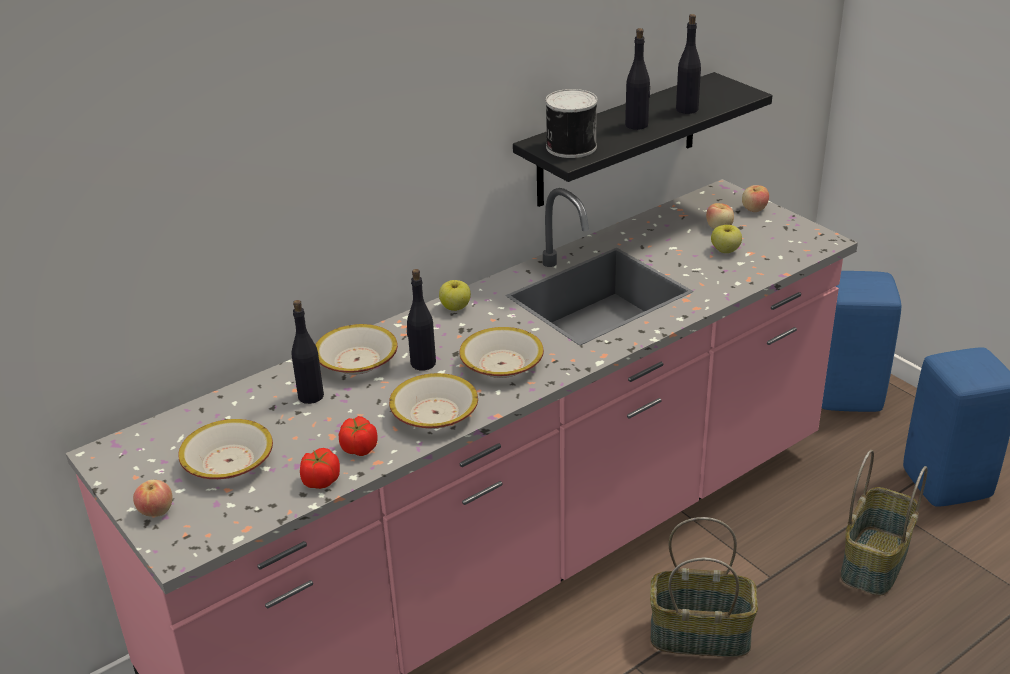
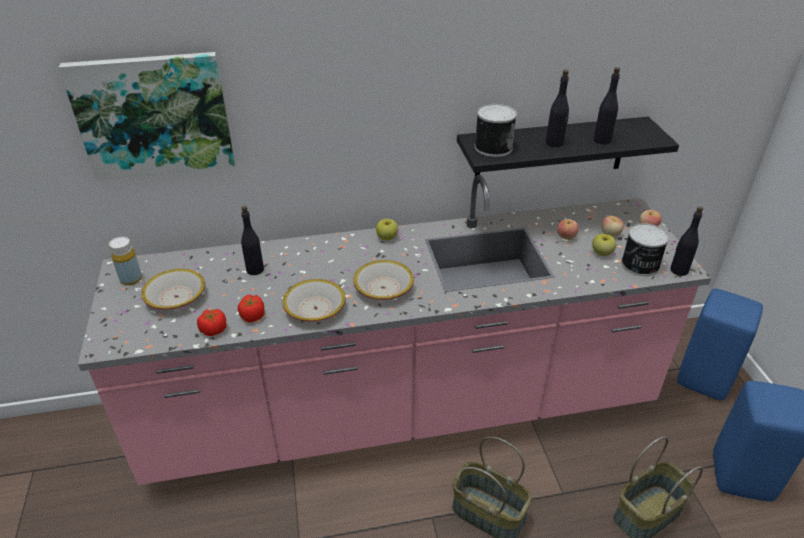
camera: 25 degrees right, 5 degrees up
apple [133,480,172,517] -> apple moved to [557,219,579,240]
bowl [316,324,398,374] -> none
black bottle [407,269,436,370] -> black bottle moved to [670,206,703,276]
none -> picture [59,52,235,180]
none -> yellow bottle [109,237,142,285]
none -> can [621,223,669,276]

